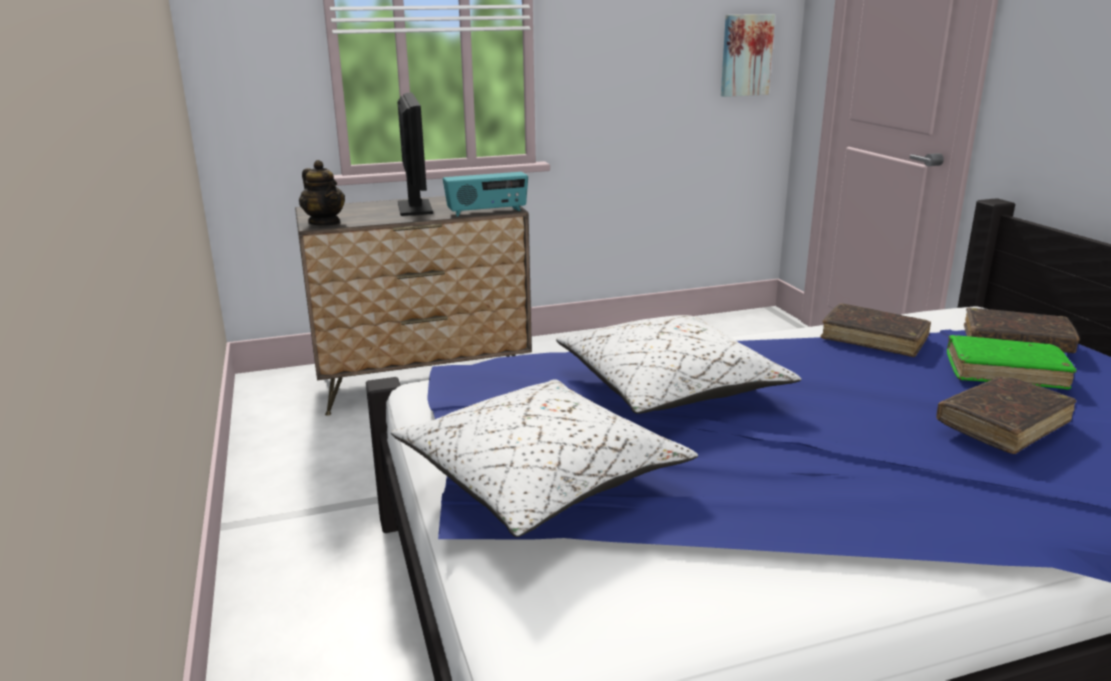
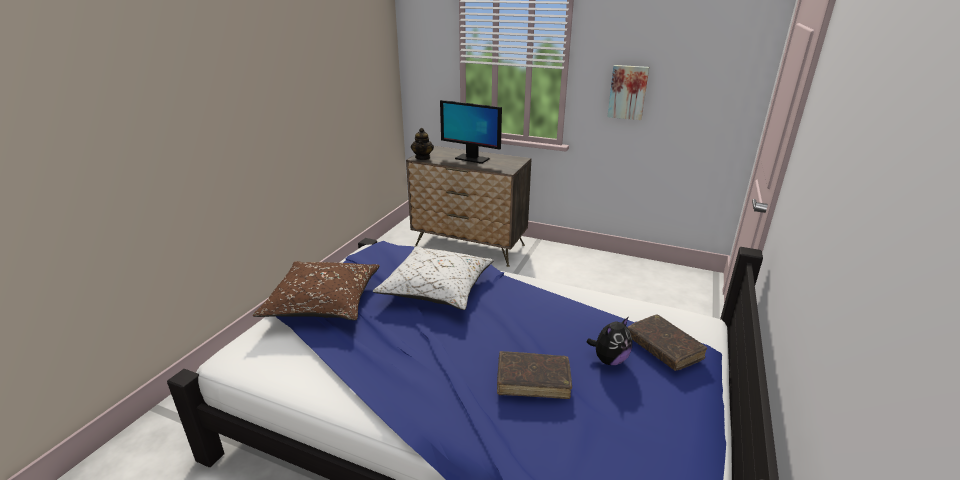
camera: 40 degrees right, 5 degrees up
white pillow [391,379,698,537] -> brown pillow [252,261,380,320]
monitor [398,93,433,216] -> monitor turned 90 degrees clockwise [440,100,502,164]
radio [443,172,528,217] -> none
picture [721,14,775,97] -> picture moved to [607,65,649,120]
brown book [820,303,931,357] -> none
green book [947,335,1077,390] -> plush toy [586,317,632,365]

